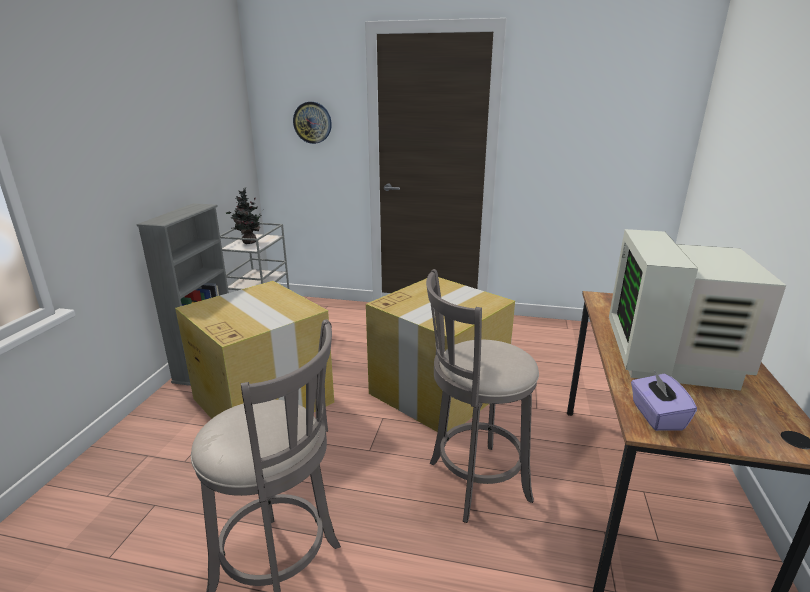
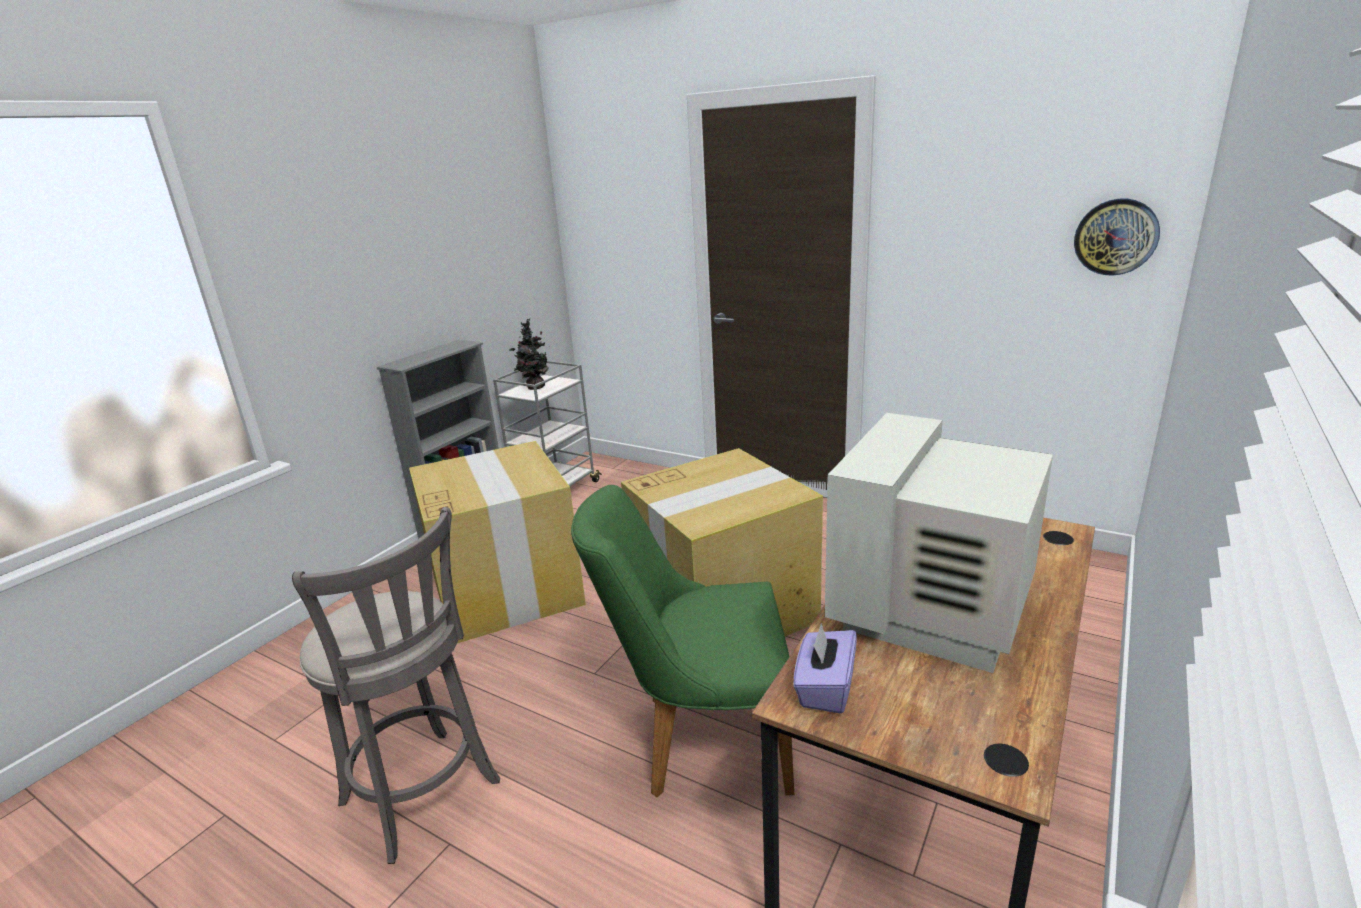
camera: 20 degrees right, 0 degrees up
wall clock [293,102,332,144] -> wall clock moved to [1074,199,1160,275]
grey stool [426,269,539,523] -> green chair [571,485,794,797]

